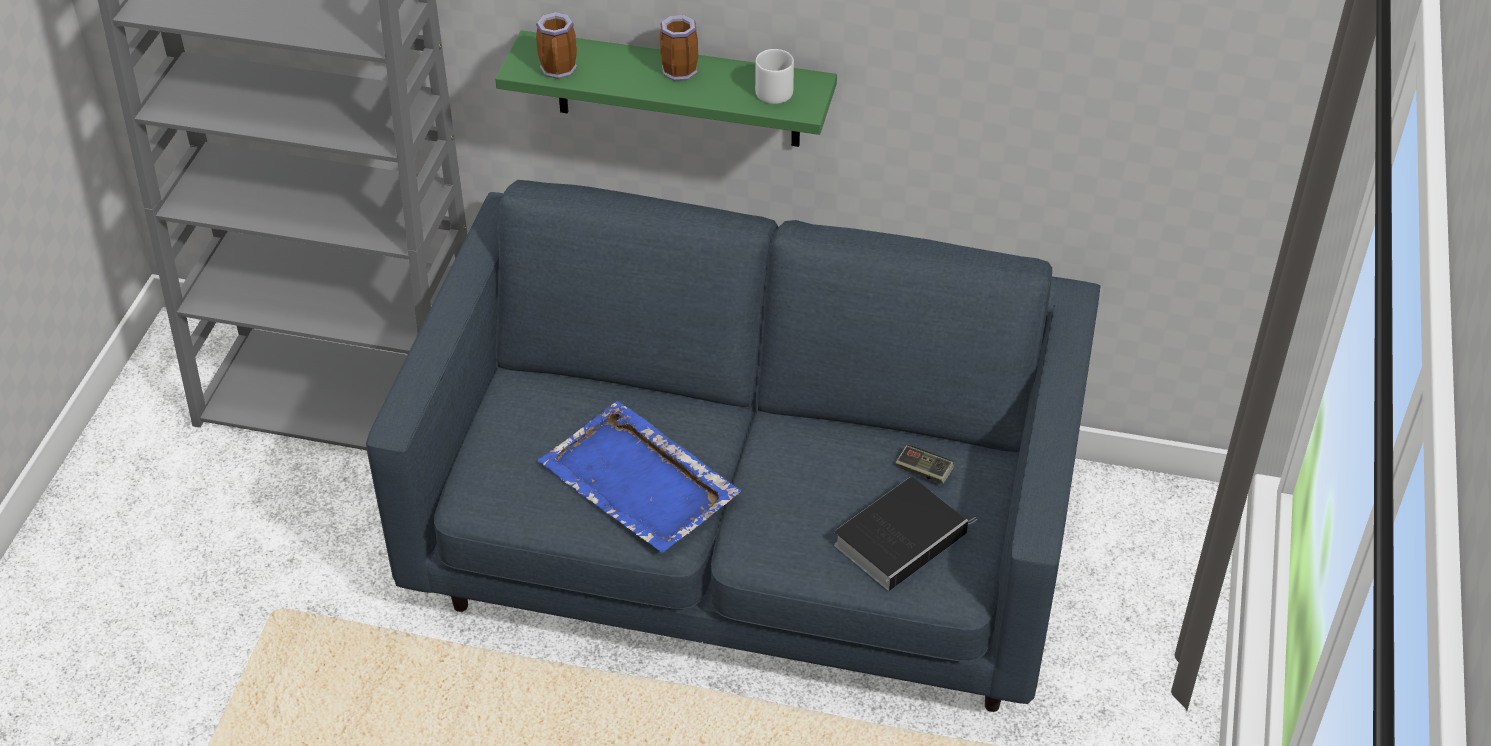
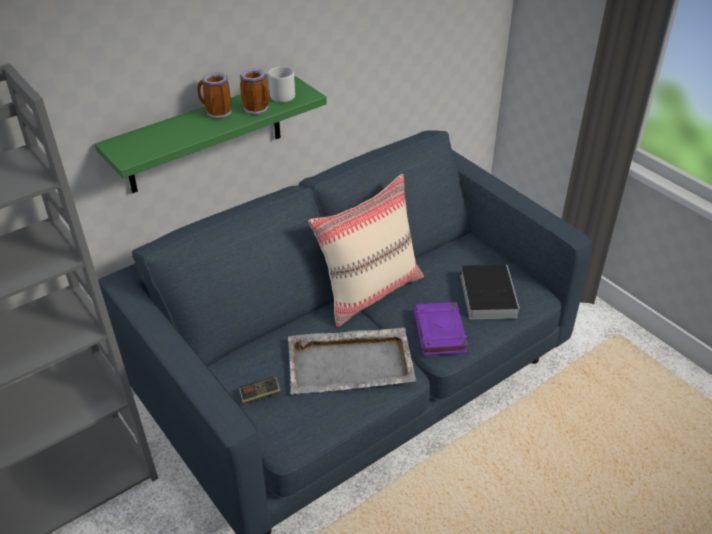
camera: 50 degrees left, 5 degrees down
mug [536,12,577,79] -> mug moved to [240,68,270,115]
blue tray [538,401,741,553] -> grey tray [288,327,416,395]
game controller [895,445,954,484] -> game controller moved to [239,377,281,405]
none -> beige pillow [308,174,424,327]
none -> purple book [413,302,468,356]

